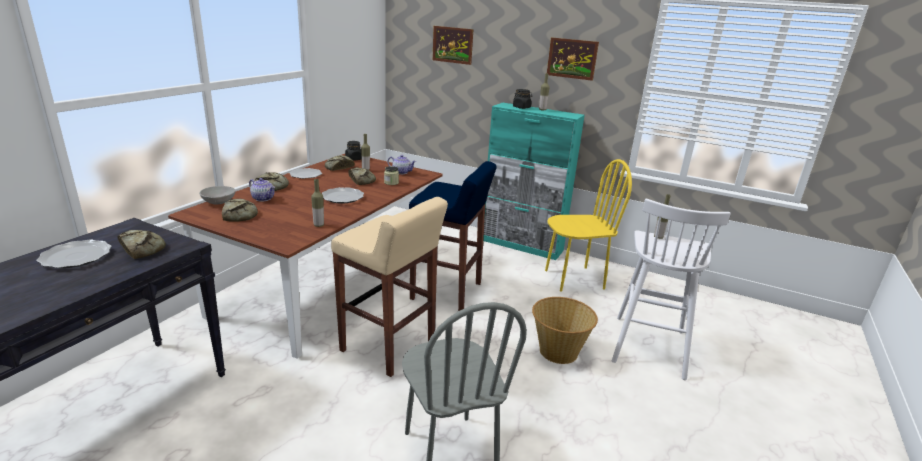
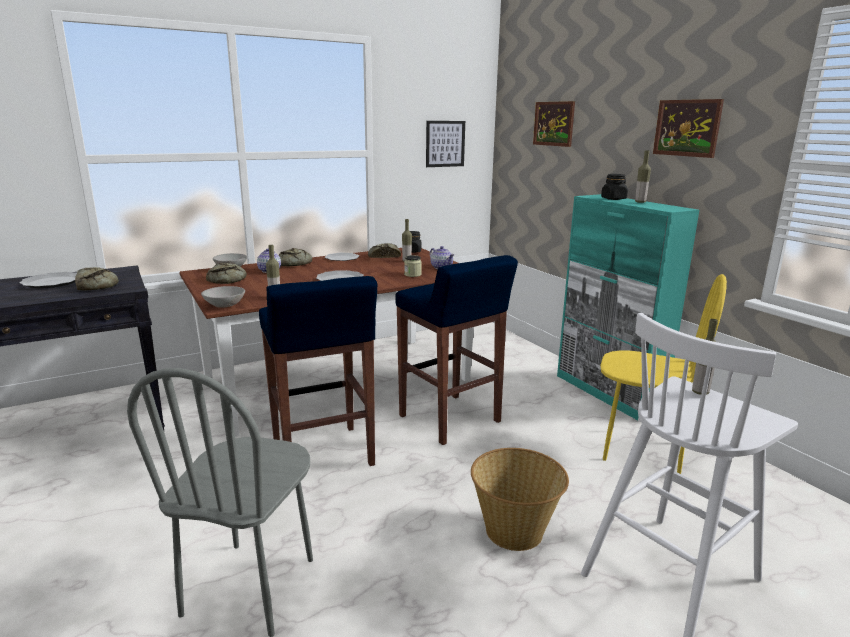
camera: 35 degrees right, 5 degrees down
beige stool [331,197,448,377] -> blue stool [259,276,377,466]
bread [348,167,376,185] -> none
none -> grey bowl [201,286,245,308]
none -> picture [426,121,465,167]

